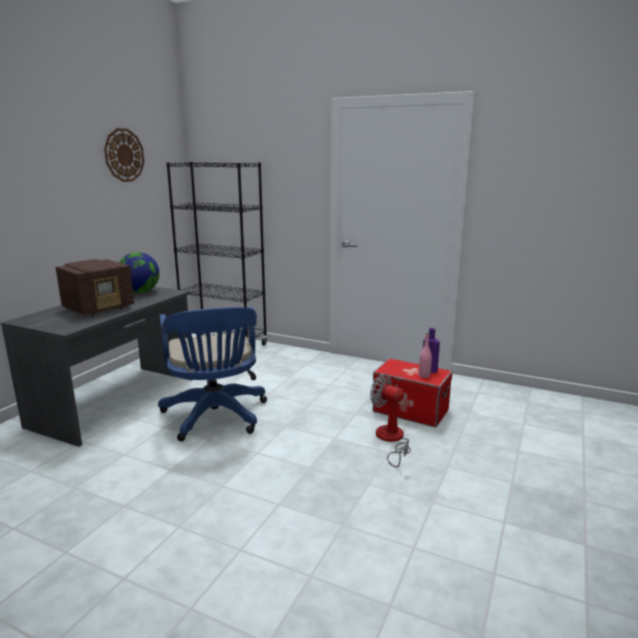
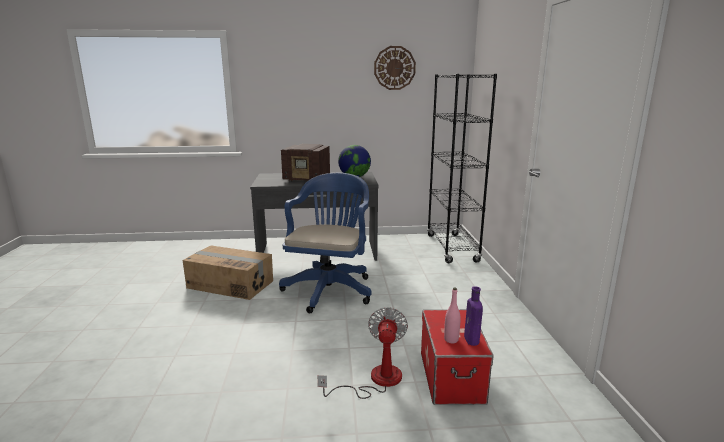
camera: 60 degrees right, 0 degrees up
blue office chair [158,307,267,441] -> blue office chair turned 150 degrees clockwise [279,173,372,313]
none -> cardboard box [183,245,273,300]

